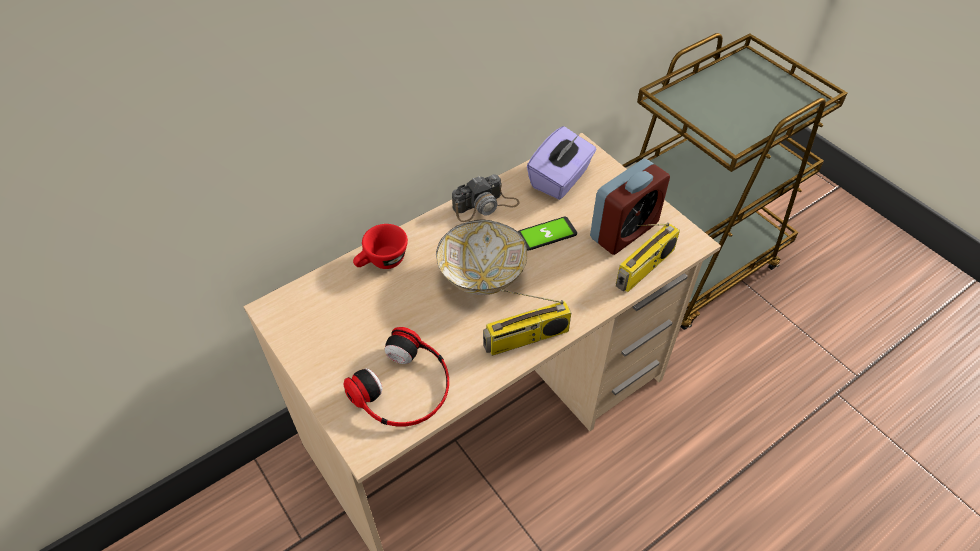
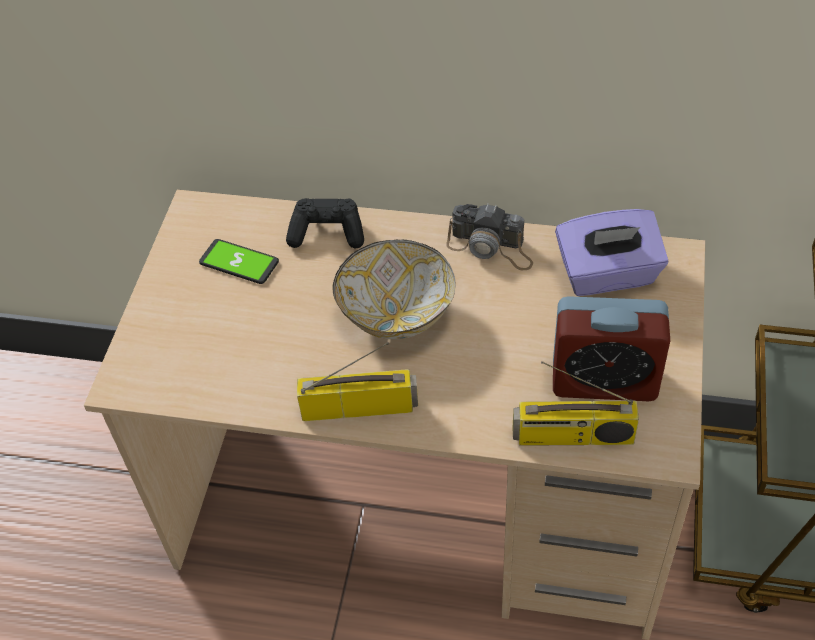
camera: 50 degrees right, 0 degrees up
headphones [343,327,449,427] -> none
red cup [353,224,408,269] -> black game controller [286,198,364,248]
radio [483,289,571,356] -> radio turned 150 degrees clockwise [297,342,418,421]
phone [517,217,577,251] -> phone moved to [199,239,279,284]

